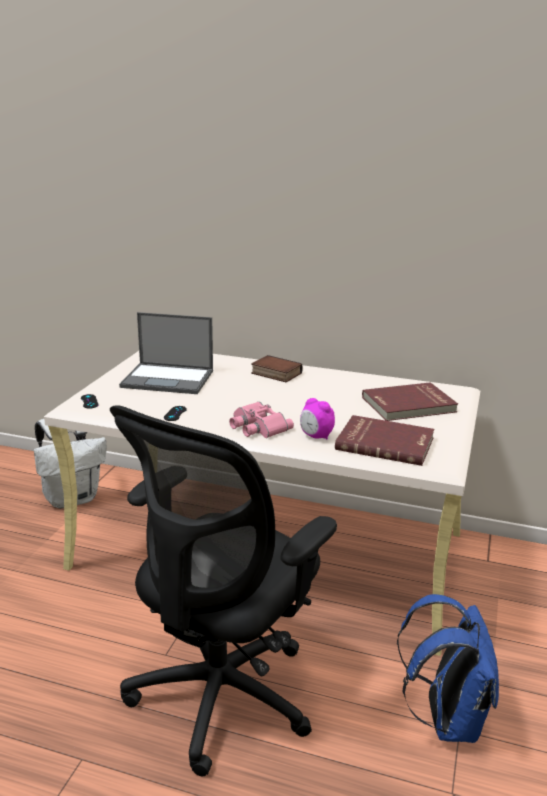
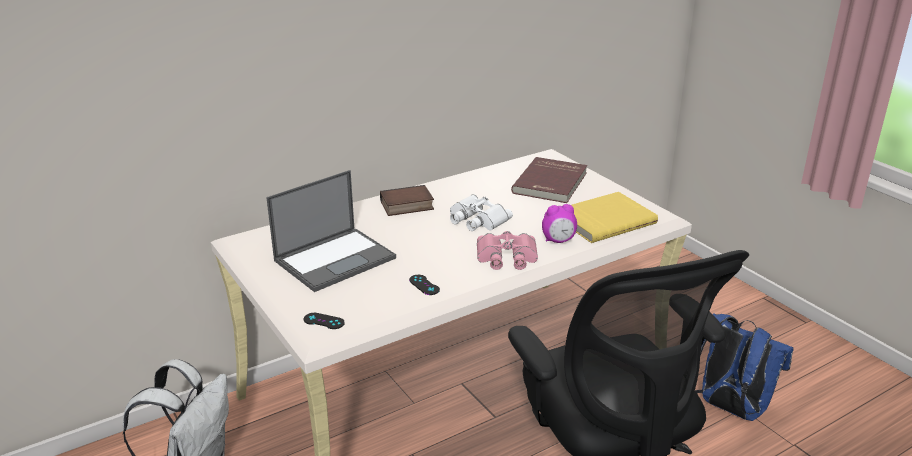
camera: 50 degrees left, 5 degrees up
red book [335,415,435,466] -> yellow book [571,192,658,243]
none -> white binoculars [450,194,513,231]

